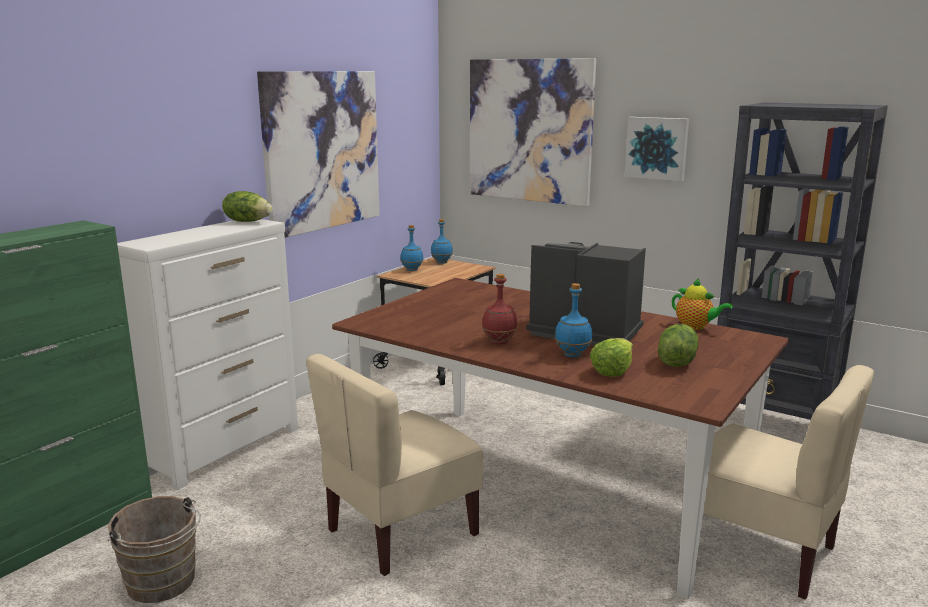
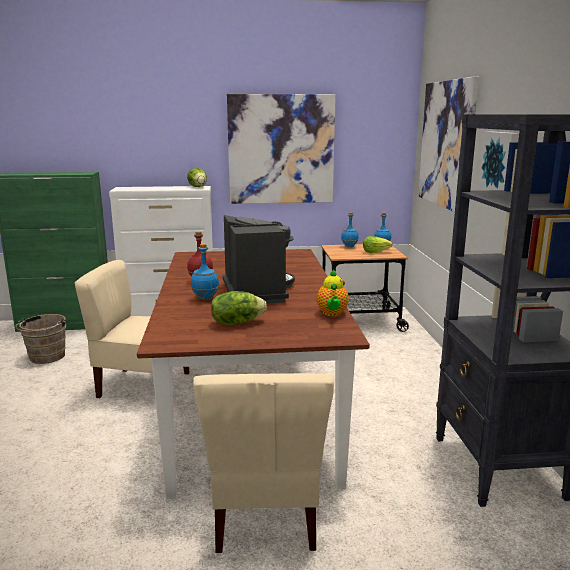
camera: 50 degrees right, 0 degrees up
lettuce [590,338,633,377] -> lettuce moved to [363,236,393,253]

